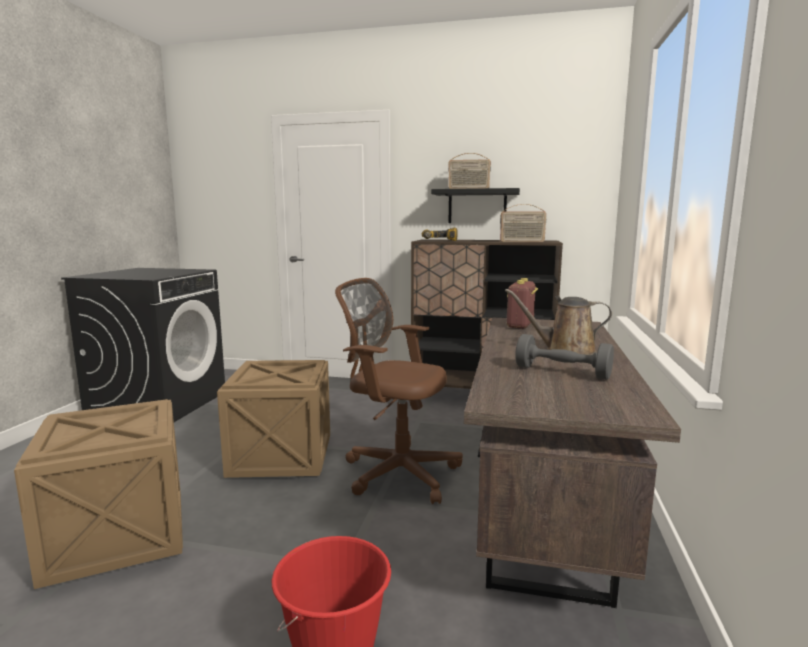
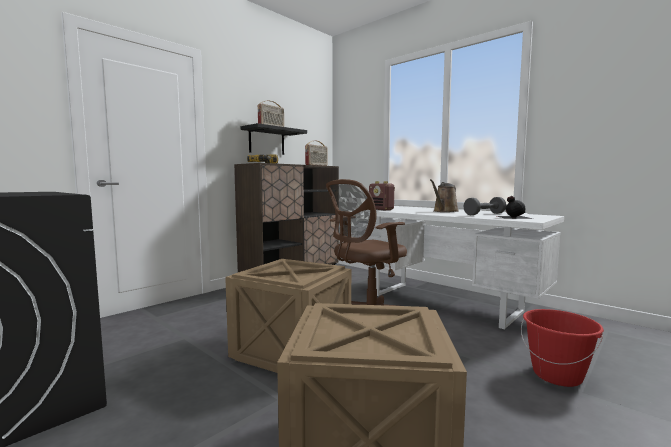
camera: 60 degrees left, 5 degrees down
brown desk [464,317,681,608] -> white desk [356,207,564,329]
none -> black bottle [497,196,533,219]

